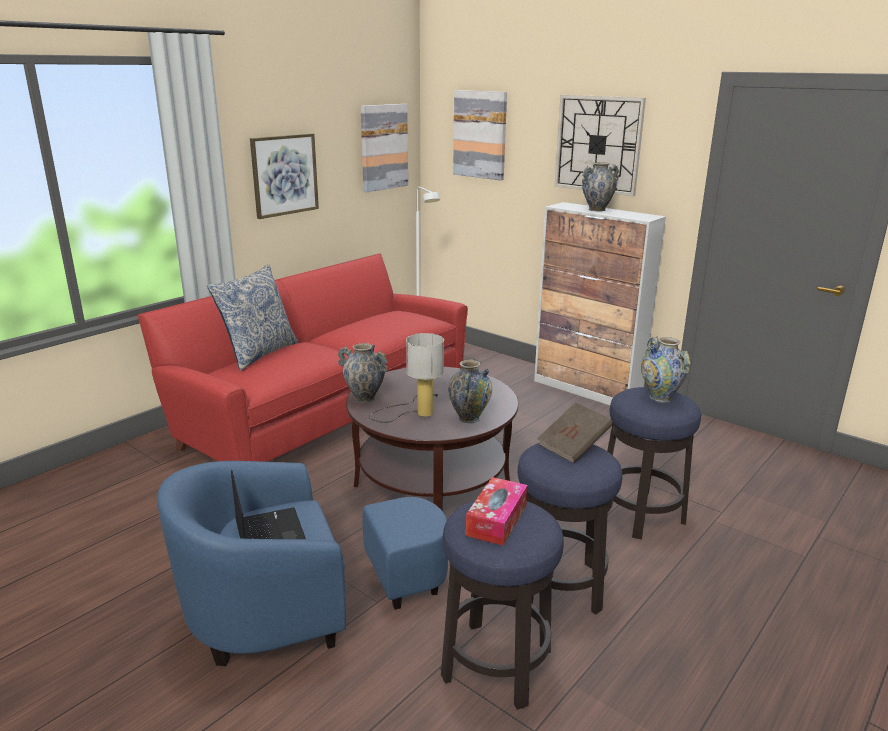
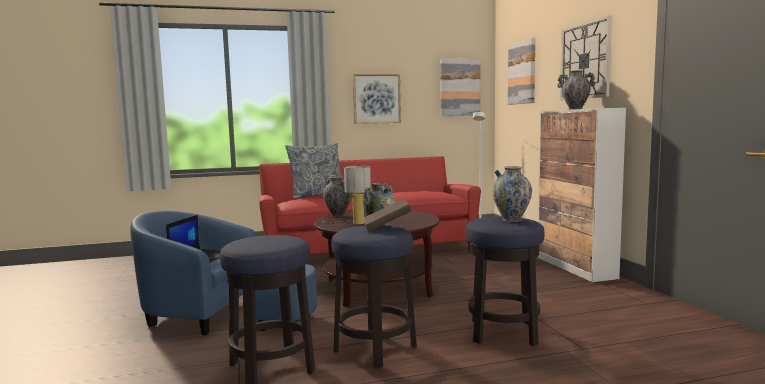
camera: 35 degrees right, 15 degrees down
tissue box [466,477,527,546] -> none

